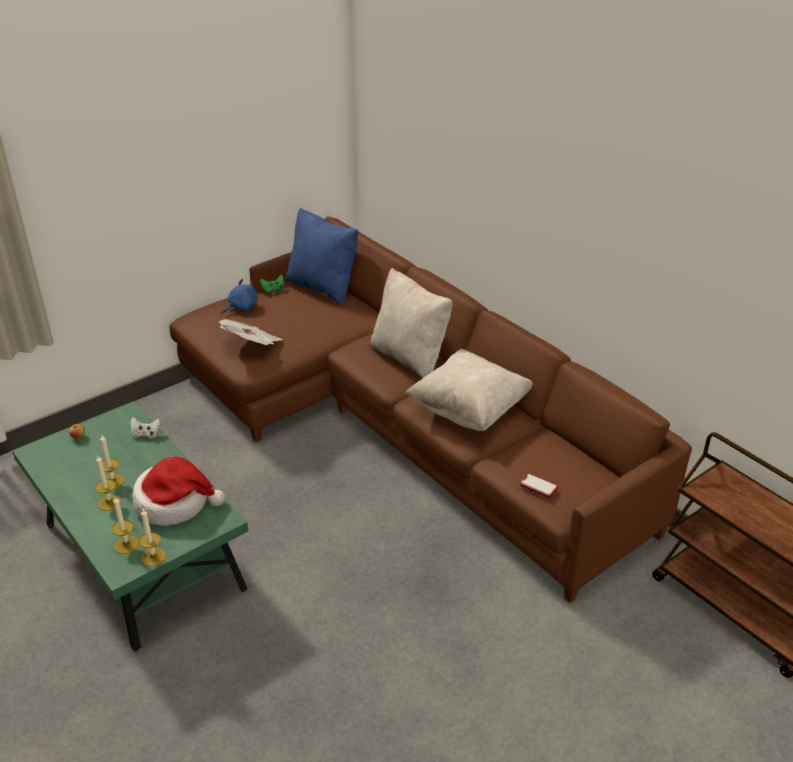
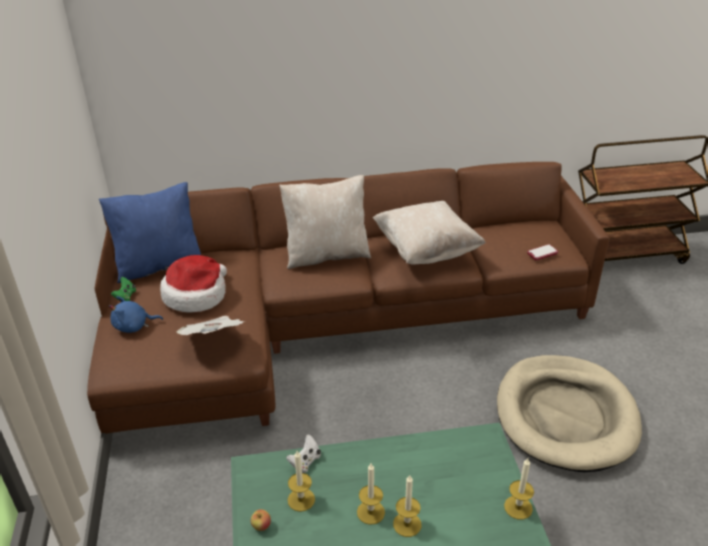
camera: 60 degrees left, 0 degrees up
candle [112,497,139,554] -> candle moved to [288,451,315,512]
hat [132,457,225,526] -> hat moved to [160,255,227,313]
blue plush toy [221,279,257,314] -> blue plush toy turned 90 degrees counterclockwise [109,296,163,333]
none -> beige dog bed [497,355,642,472]

